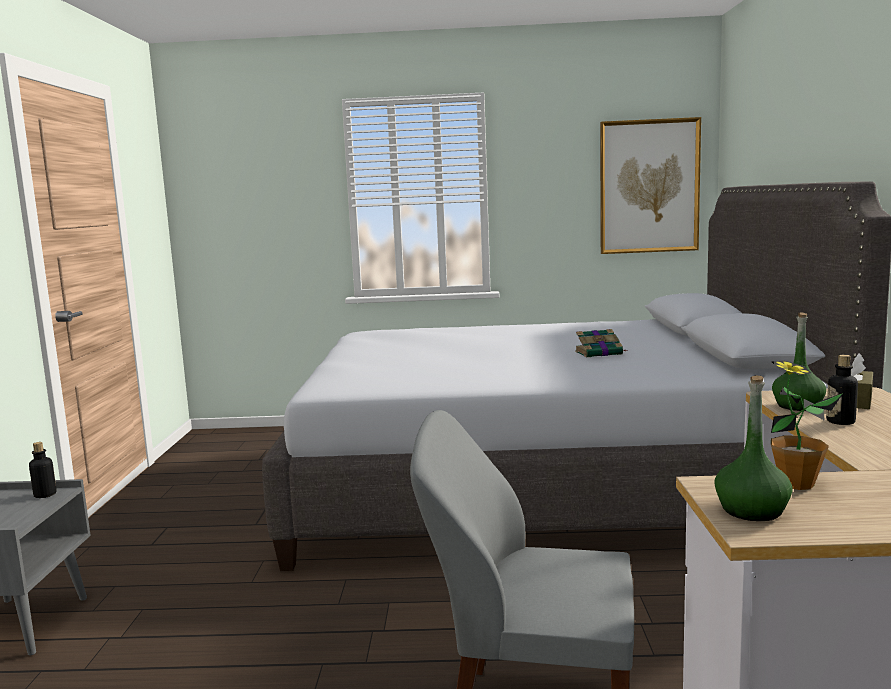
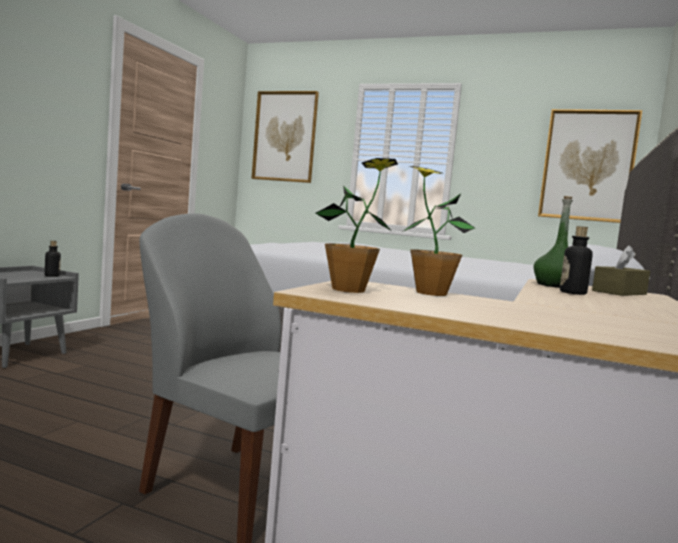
camera: 20 degrees right, 5 degrees down
book [575,329,626,358] -> none
green bottle [714,375,793,521] -> potted plant [315,158,398,293]
none -> picture [251,91,319,183]

